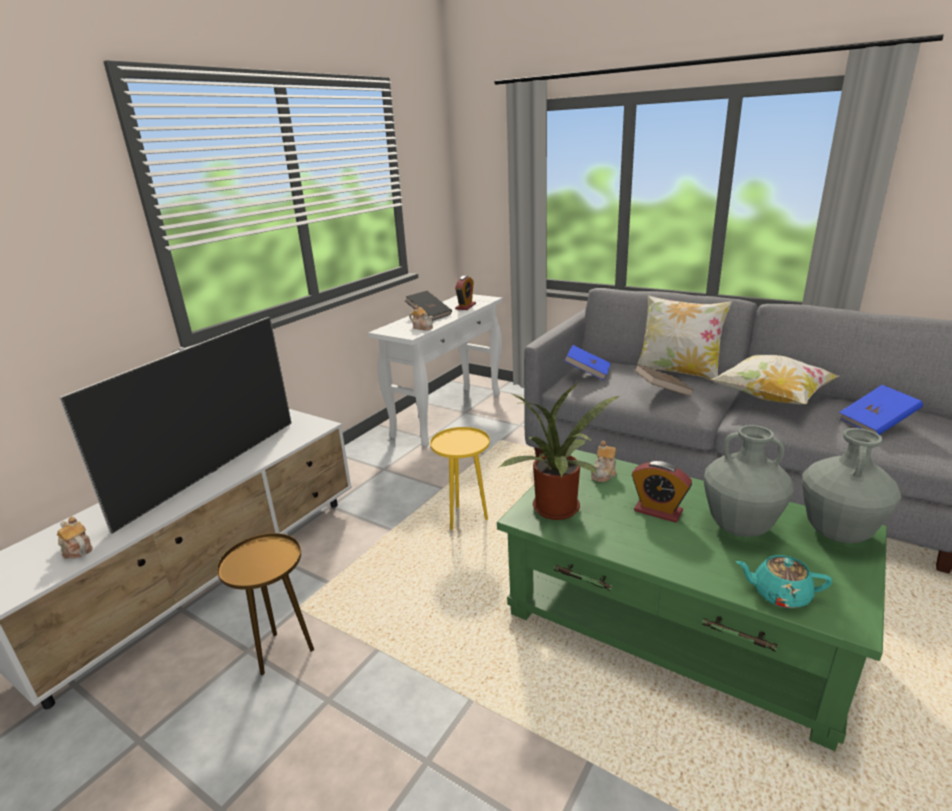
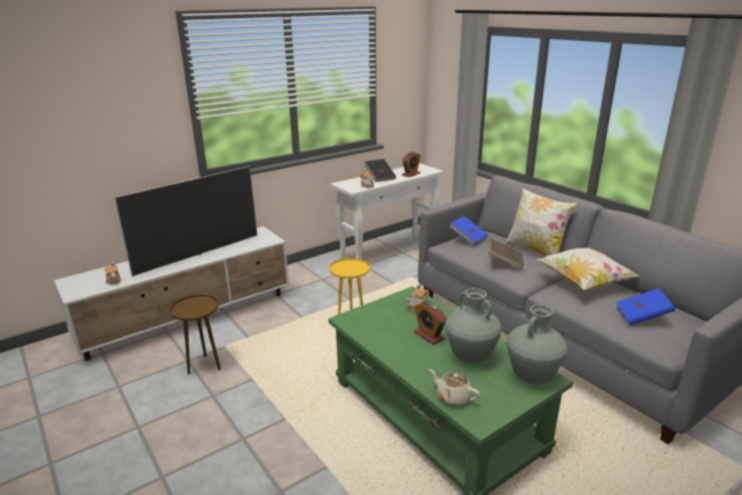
camera: 20 degrees right, 0 degrees up
potted plant [499,383,619,520] -> none
turquoise teapot [736,555,832,608] -> beige teapot [429,369,480,406]

